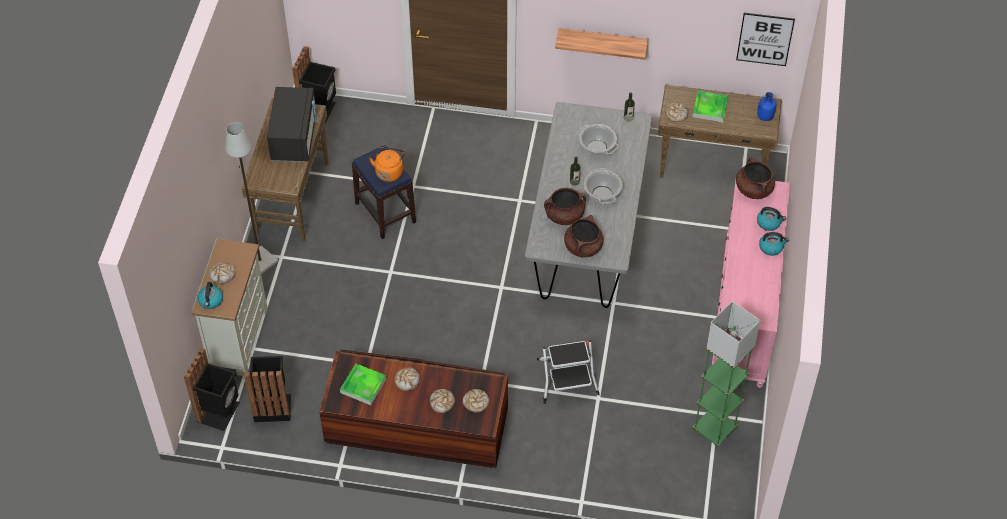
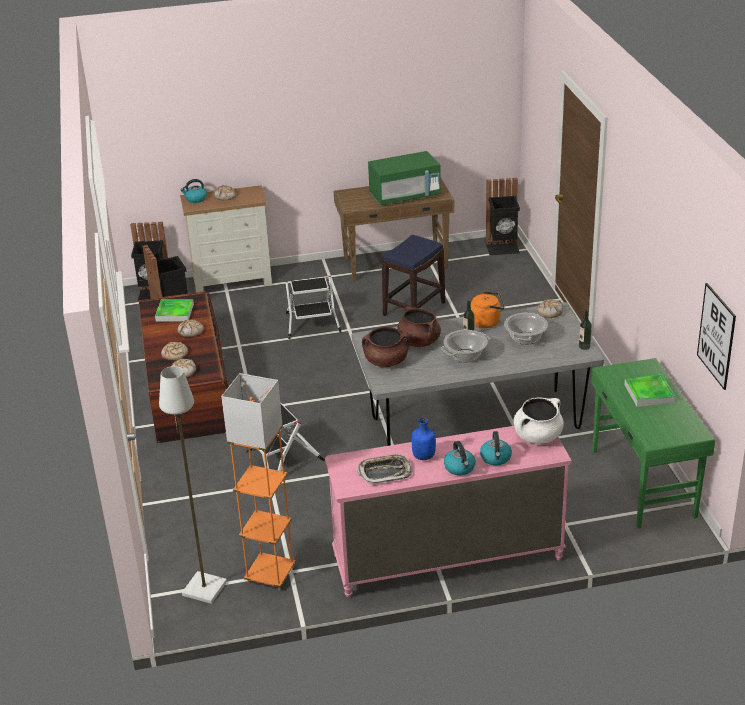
camera: 70 degrees right, 20 degrees down
grey floor lamp [225,122,278,275] -> grey floor lamp moved to [159,366,227,604]
black microwave [267,87,317,162] -> green microwave [368,151,441,205]
orange kettle [369,146,405,182] -> orange kettle moved to [471,291,505,328]
shelf [555,28,648,60] -> none
brown console table [658,85,782,178] -> green console table [591,358,715,528]
bread [665,102,688,122] -> bread moved to [537,299,563,318]
green floor lamp [692,301,761,447] -> orange floor lamp [221,373,296,590]
brown cooking pot [736,157,775,199] -> white cooking pot [514,397,564,444]
blue bottle [757,92,776,121] -> blue bottle moved to [412,418,436,460]
none -> step ladder [285,276,342,339]
none -> tray [357,454,412,484]

